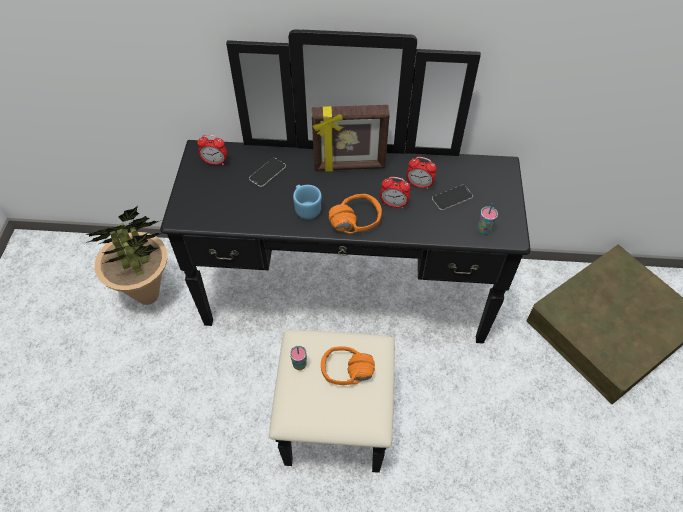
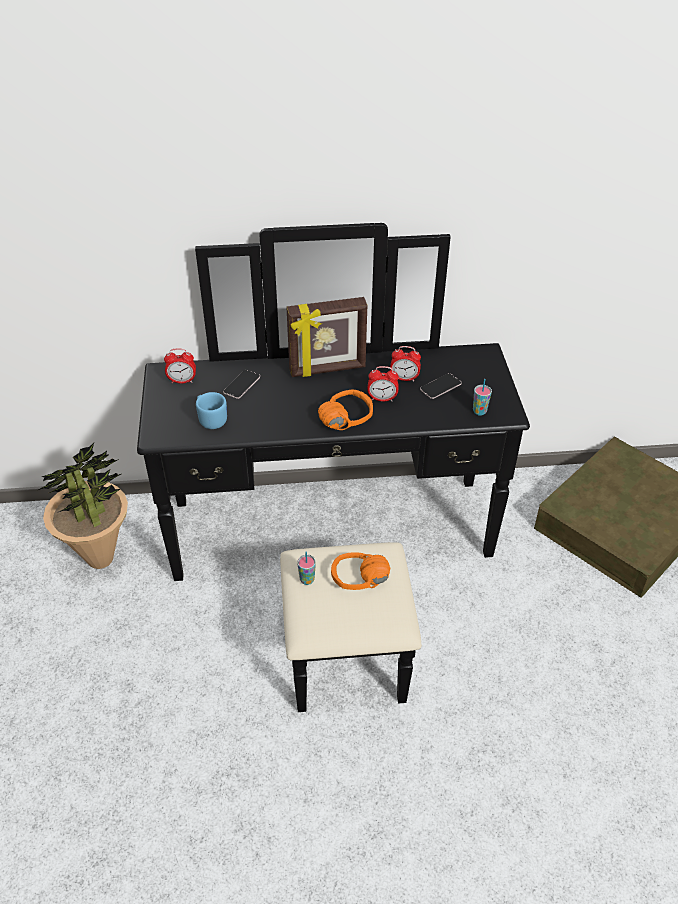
camera: 10 degrees left, 10 degrees down
blue mug [293,185,322,219] -> blue mug moved to [196,392,227,429]

